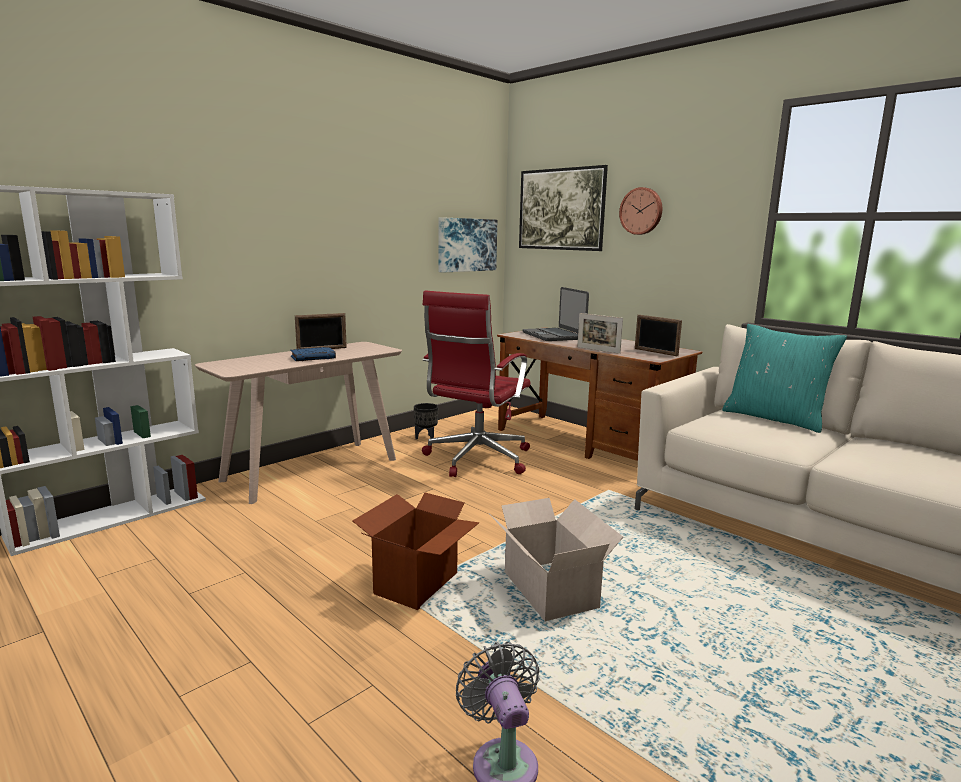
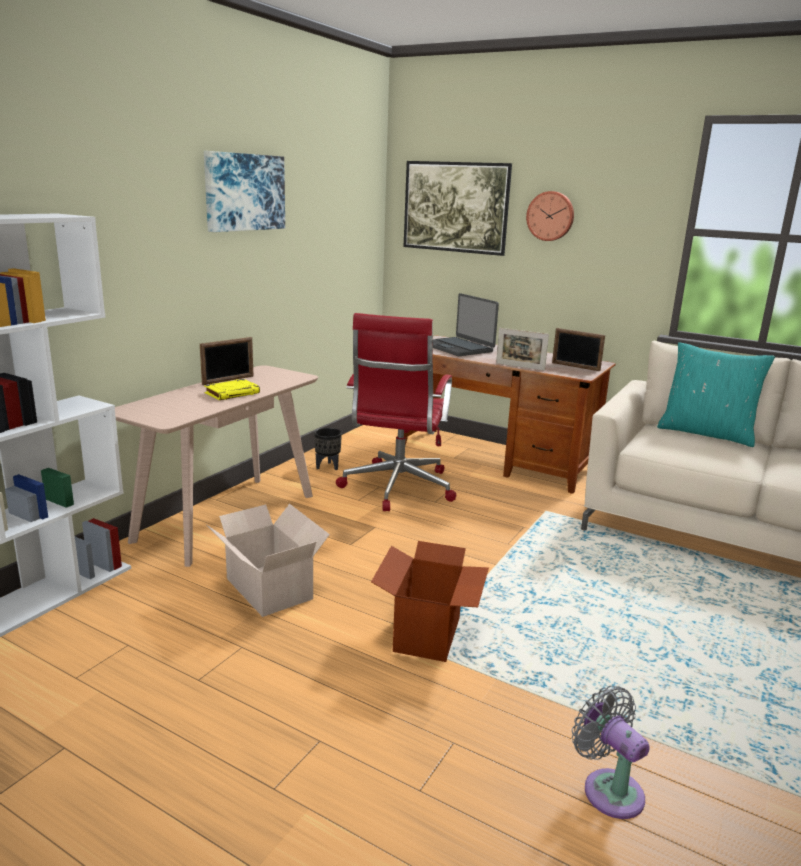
camera: 15 degrees left, 5 degrees up
blue book [290,347,336,361] -> yellow book [204,379,260,400]
picture [438,217,497,273] -> picture moved to [204,151,285,232]
cardboard box [490,498,623,621] -> cardboard box moved to [207,504,330,617]

